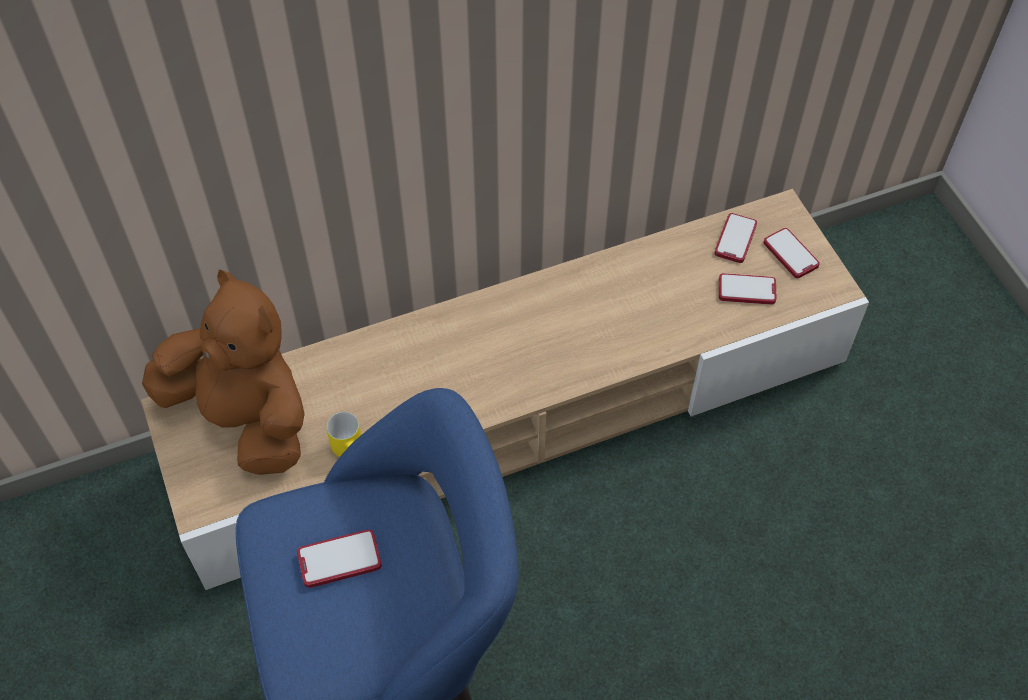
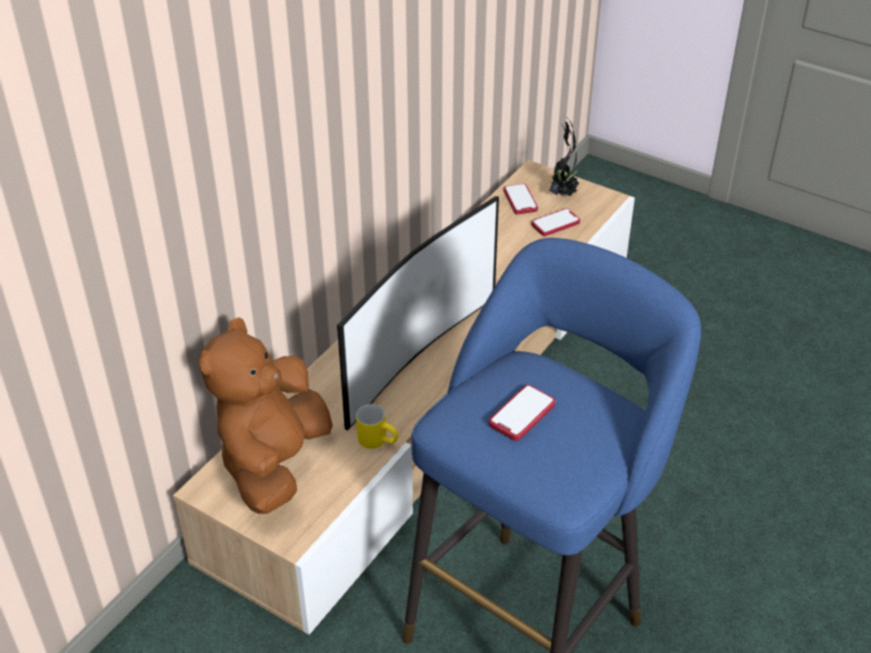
camera: 35 degrees left, 15 degrees down
brown plush toy [142,270,305,475] -> brown plush toy turned 75 degrees counterclockwise [199,317,333,514]
phone [764,228,820,278] -> potted plant [549,116,579,196]
none -> television [337,196,499,431]

